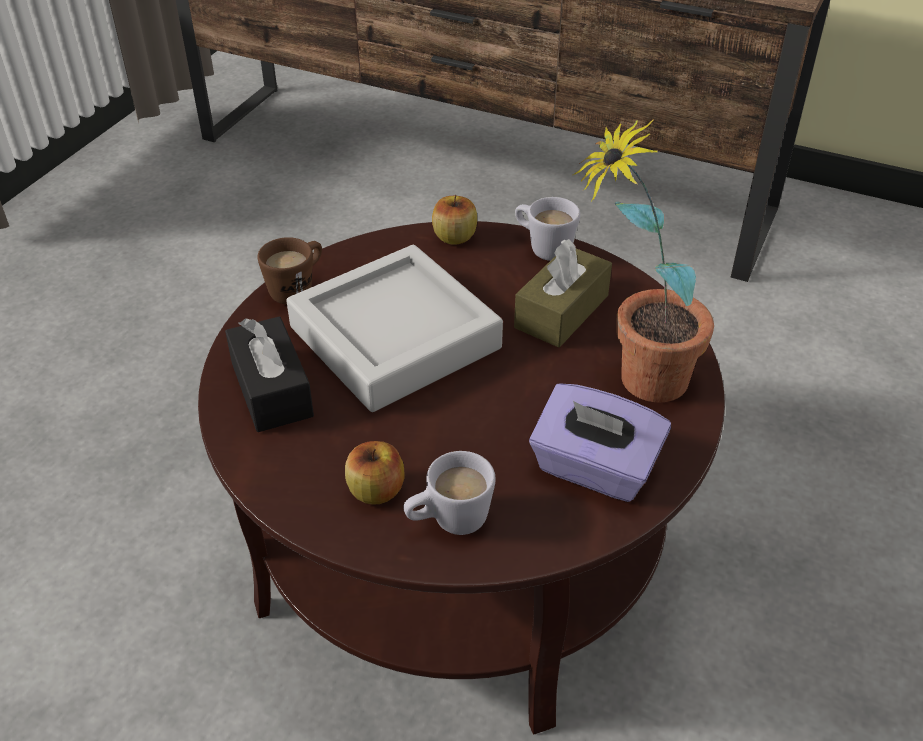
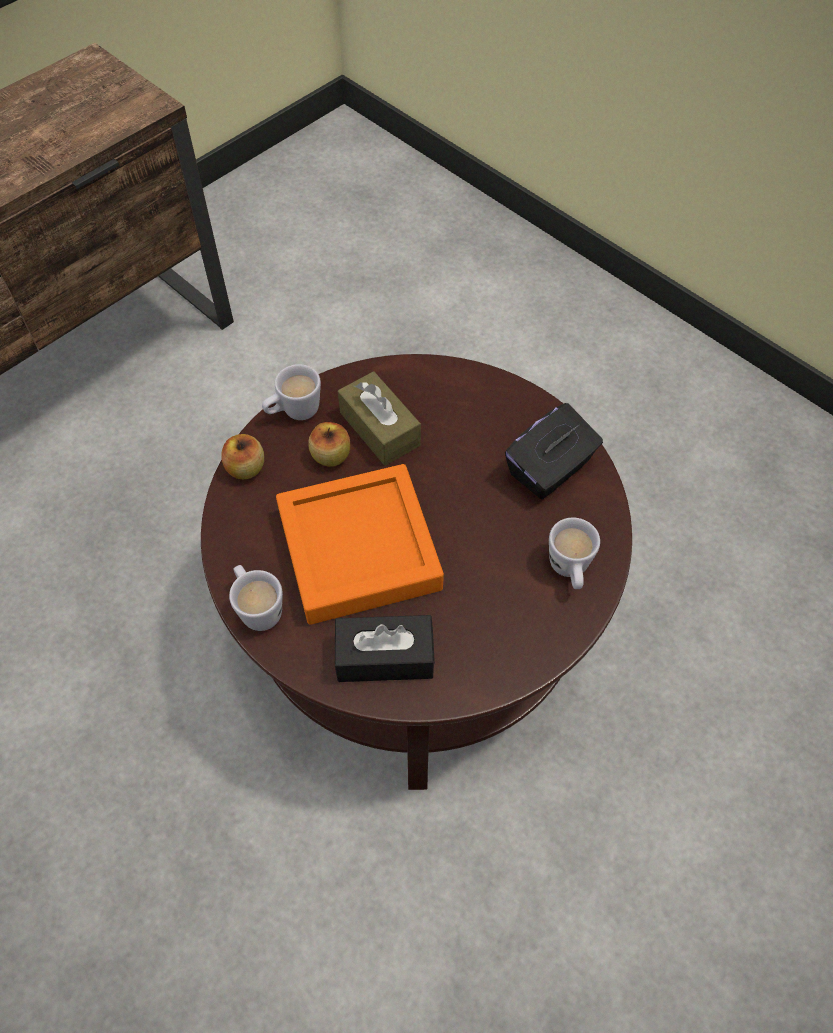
camera: 70 degrees left, 15 degrees up
brown mug [258,237,322,304] -> white mug [229,565,283,631]
grey tray [286,245,503,412] -> orange tray [276,464,444,625]
apple [345,441,405,505] -> apple moved to [308,422,350,467]
purple tissue box [529,383,671,502] -> black tissue box [505,403,603,499]
potted plant [573,119,714,403] -> none

